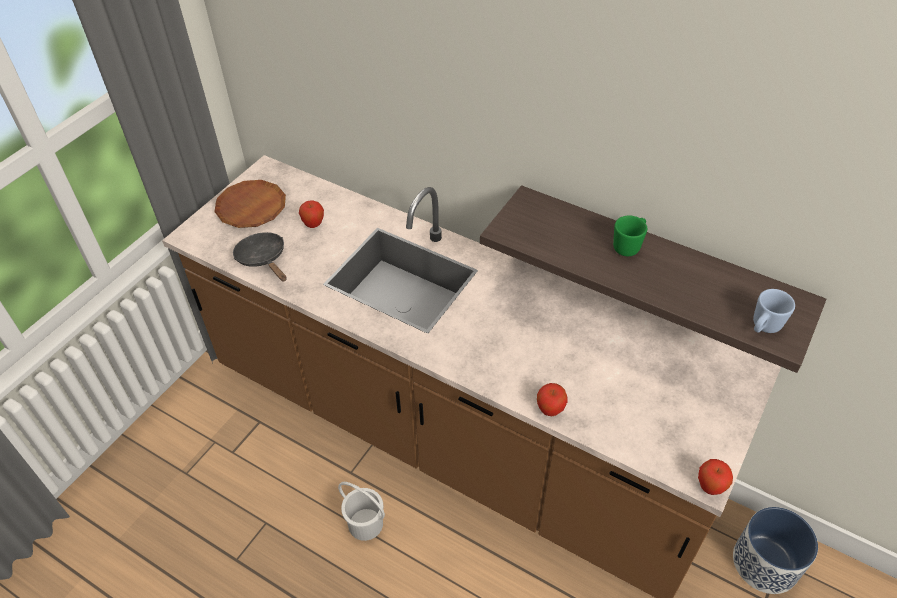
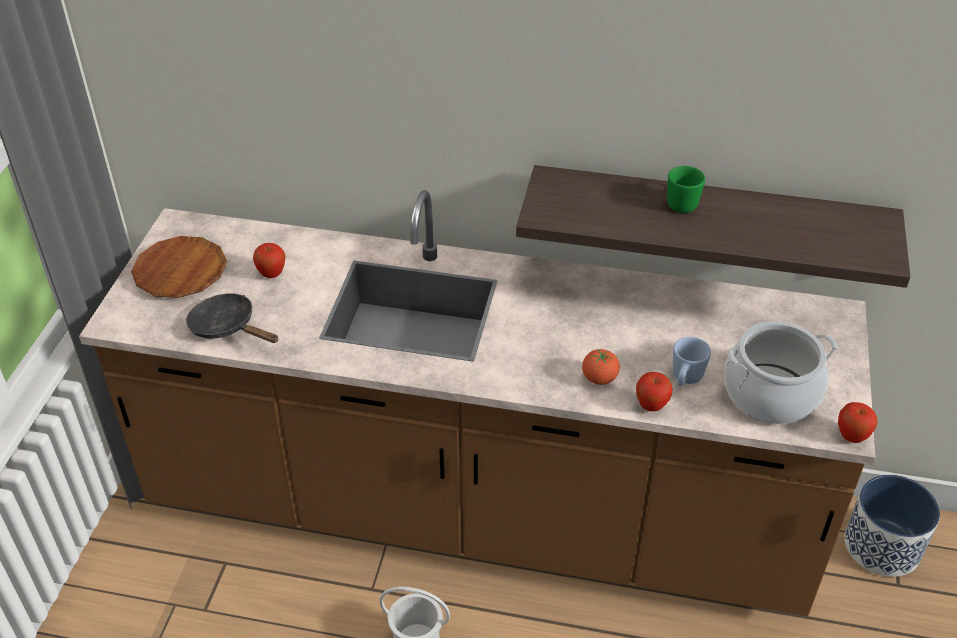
camera: 20 degrees left, 5 degrees down
blue mug [753,289,795,333] -> blue mug moved to [673,337,711,386]
none -> tomato [582,349,620,385]
none -> cooking pot [724,321,837,424]

